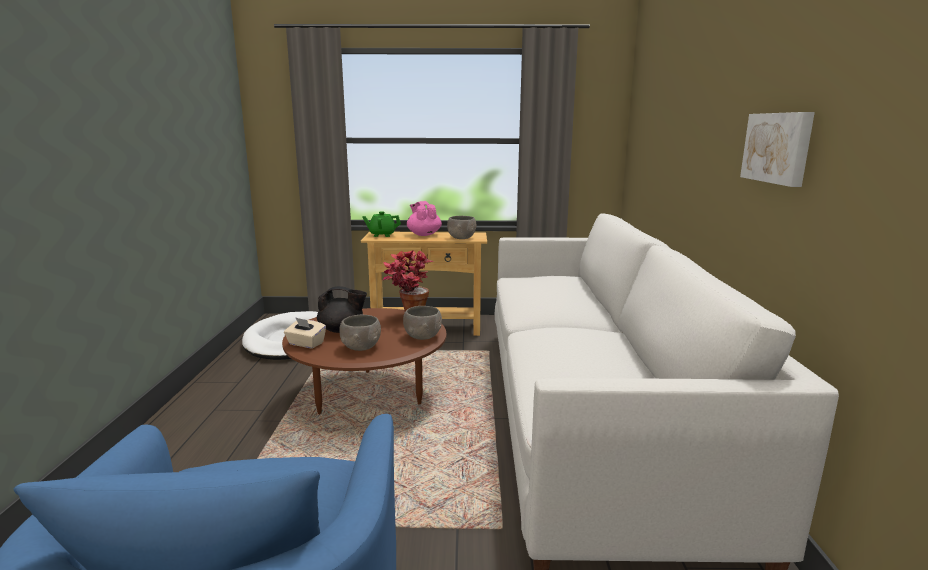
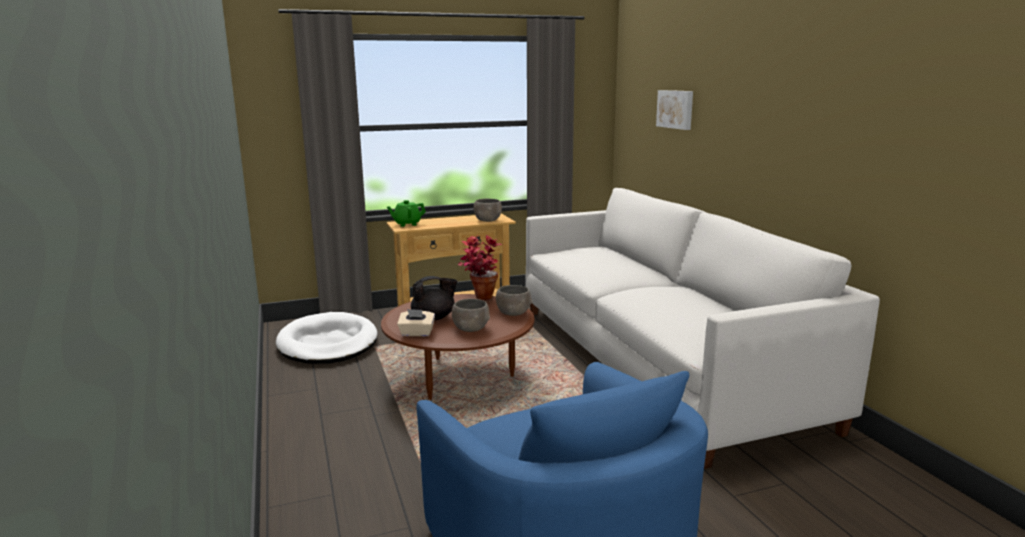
camera: 20 degrees left, 0 degrees up
pink teapot [407,201,442,236] -> none
picture [740,112,815,187] -> picture moved to [656,90,693,130]

